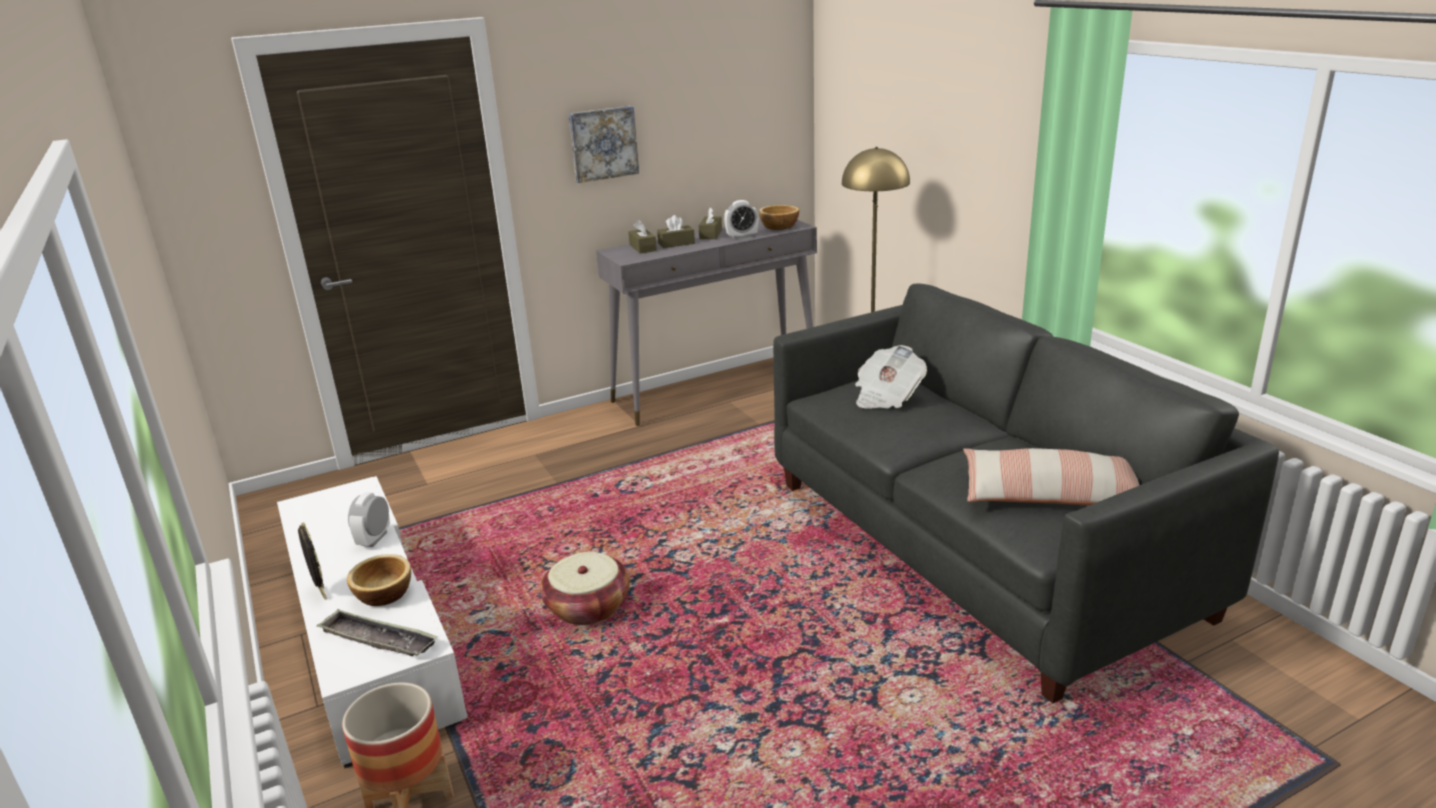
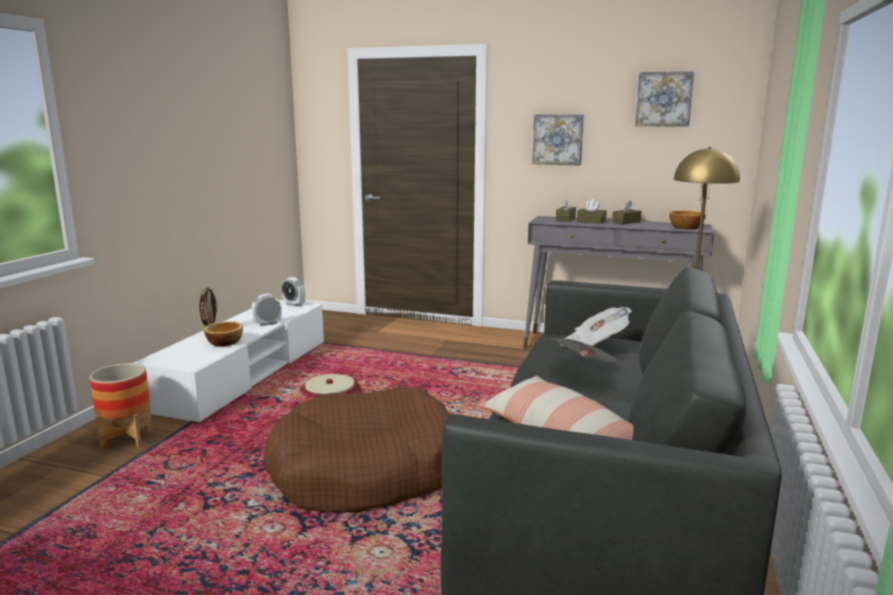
camera: 45 degrees right, 10 degrees down
tray [316,610,438,656] -> none
alarm clock [724,200,759,239] -> alarm clock moved to [281,277,305,307]
none -> brown dog bed [264,387,450,513]
none -> newspaper [549,338,619,363]
none -> picture [635,71,694,127]

